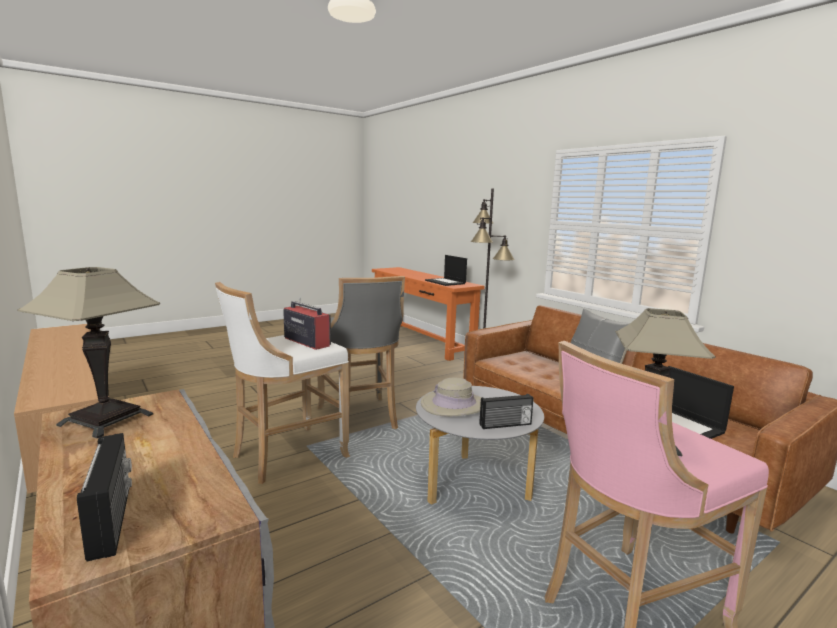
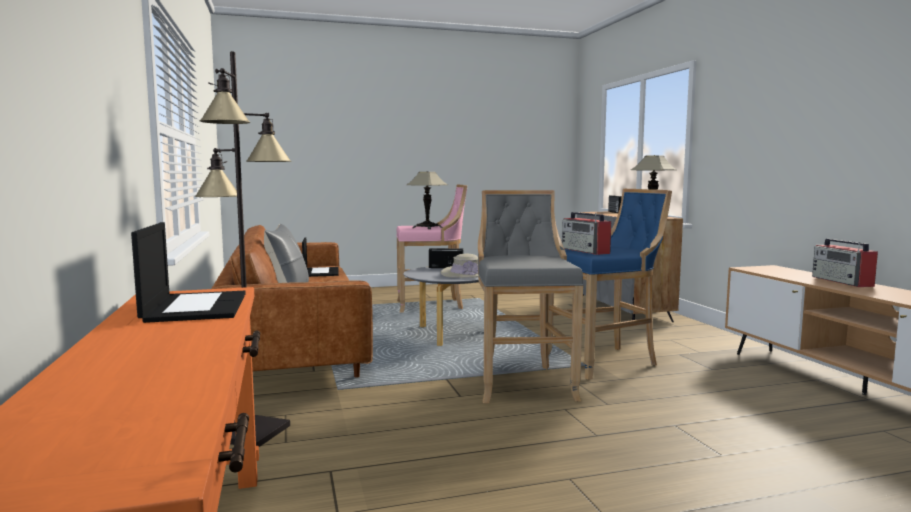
camera: 160 degrees left, 5 degrees down
white stool [215,282,350,484] -> blue stool [548,189,672,380]
none -> radio [812,239,878,287]

